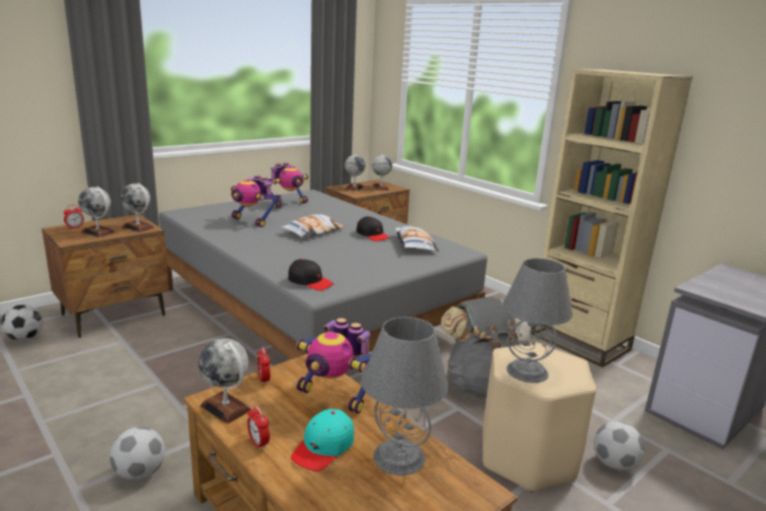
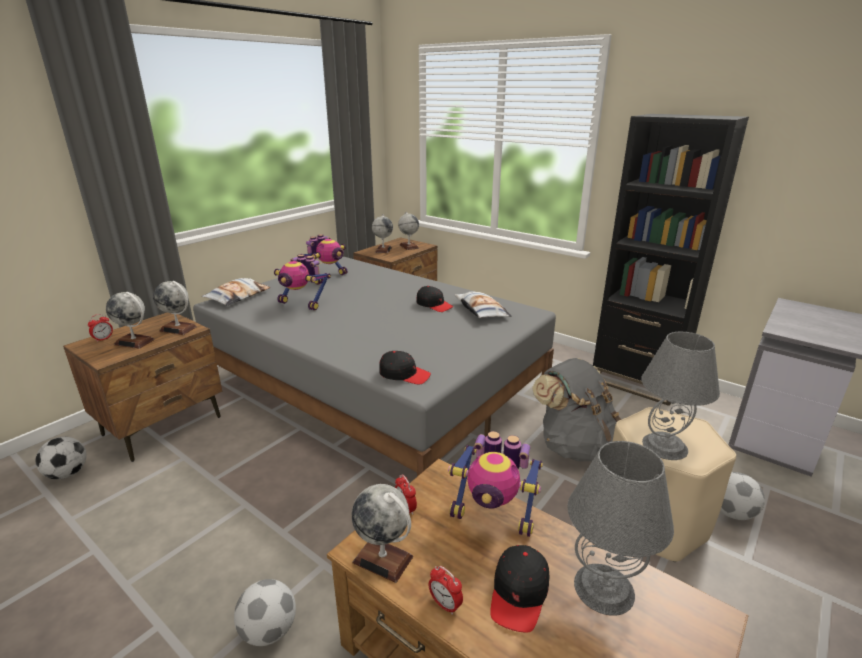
camera: 10 degrees left, 5 degrees up
pillow [280,214,345,238] -> pillow moved to [202,278,270,306]
turquoise cap [291,409,354,472] -> black cap [490,545,549,632]
beige bookcase [531,69,693,367] -> black bookcase [593,114,749,406]

